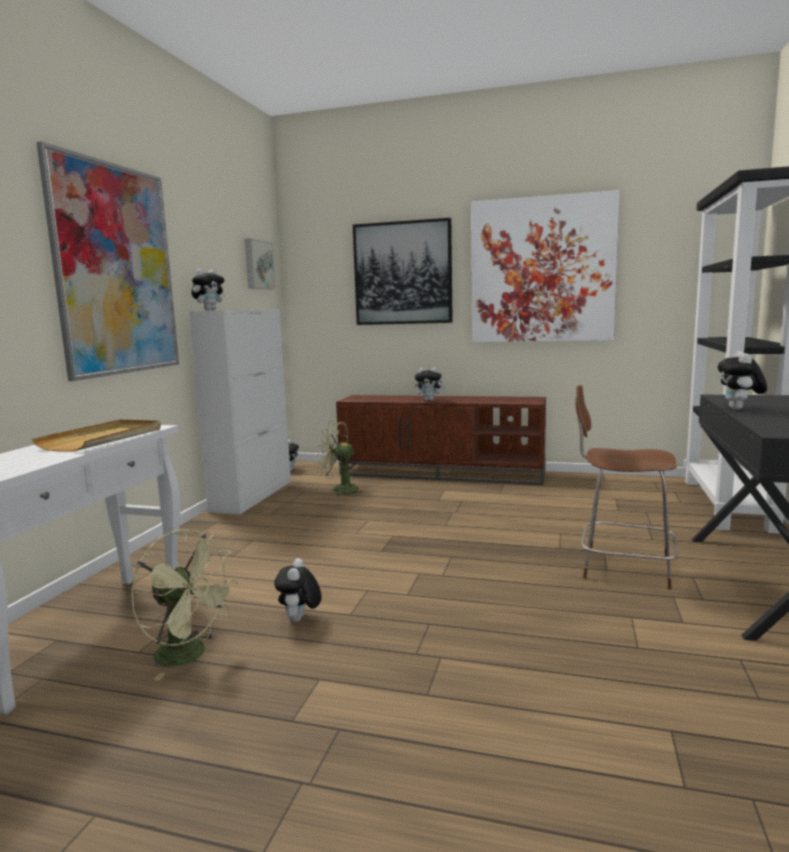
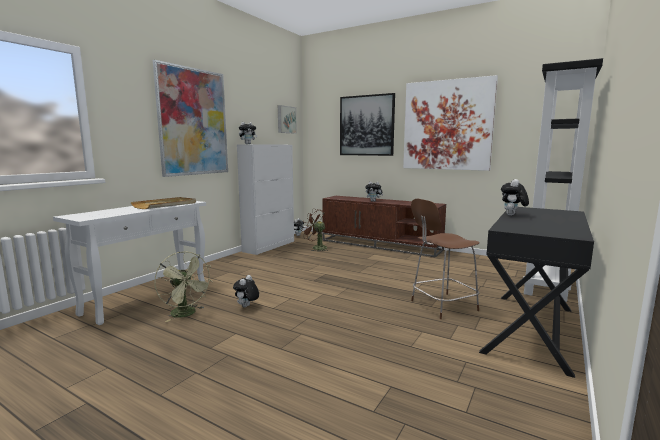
camera: 15 degrees right, 0 degrees up
green fan [315,421,364,496] -> brown fan [302,209,328,252]
brown chair [575,385,678,590] -> brown chair turned 60 degrees counterclockwise [411,199,479,319]

